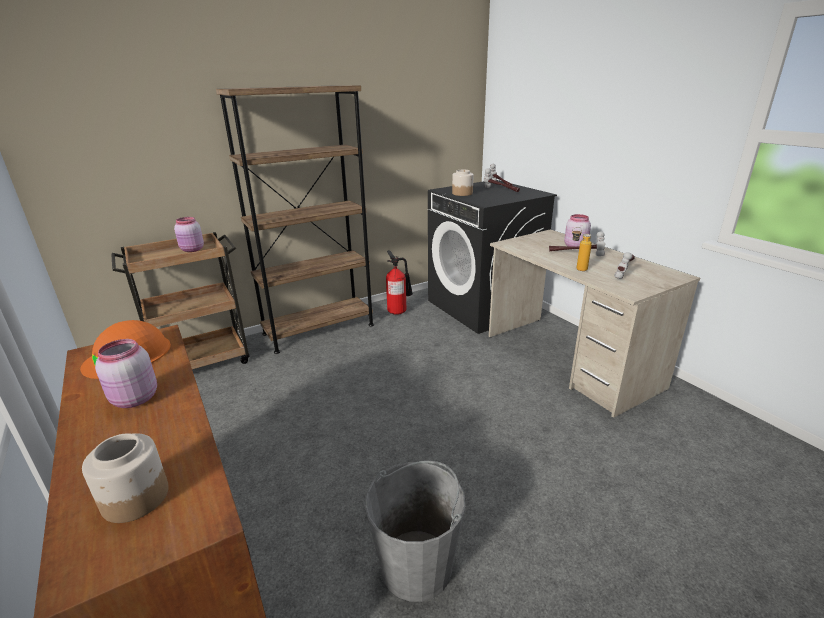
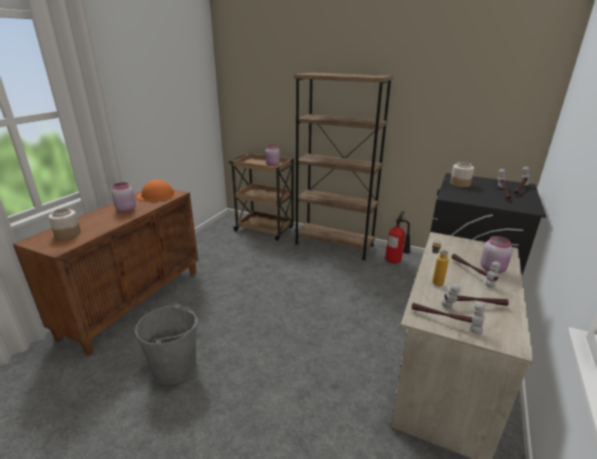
camera: 55 degrees right, 0 degrees up
none -> hammer [412,302,485,334]

